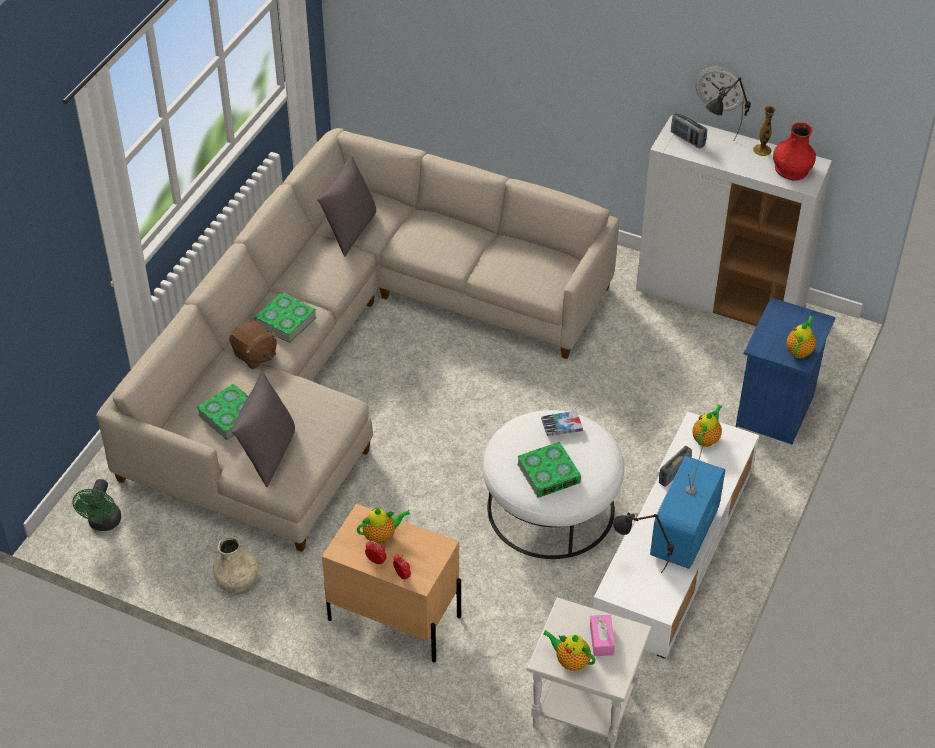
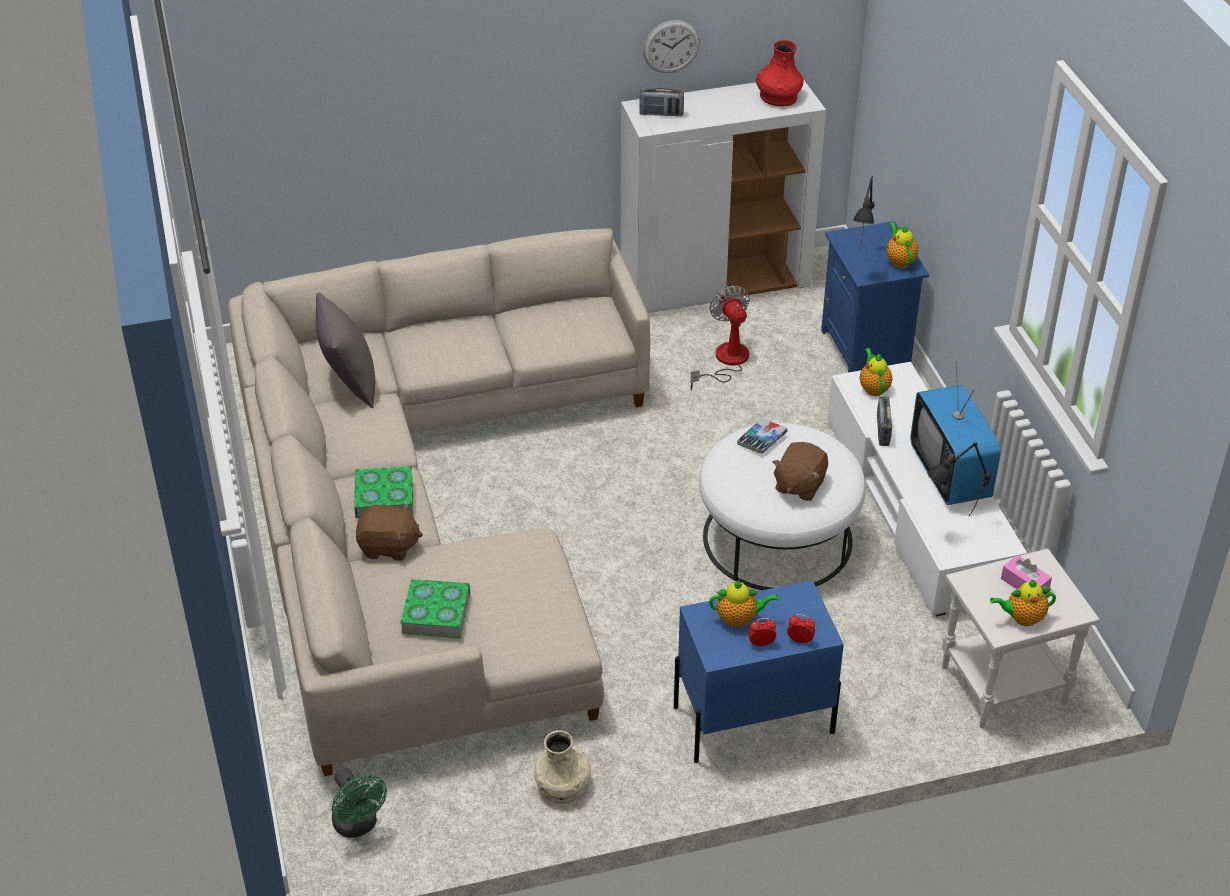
camera: 40 degrees left, 5 degrees down
grey pillow [232,372,295,487] -> none
beige nightstand [322,504,461,662] -> blue nightstand [674,580,844,763]
teapot [357,508,410,544] -> teapot turned 60 degrees clockwise [709,581,778,628]
book [517,442,581,498] -> brown plush toy [772,442,828,501]
black table lamp [706,77,751,140] -> black table lamp moved to [853,176,875,252]
vase [753,106,777,156] -> none
none -> fan [691,285,750,391]

